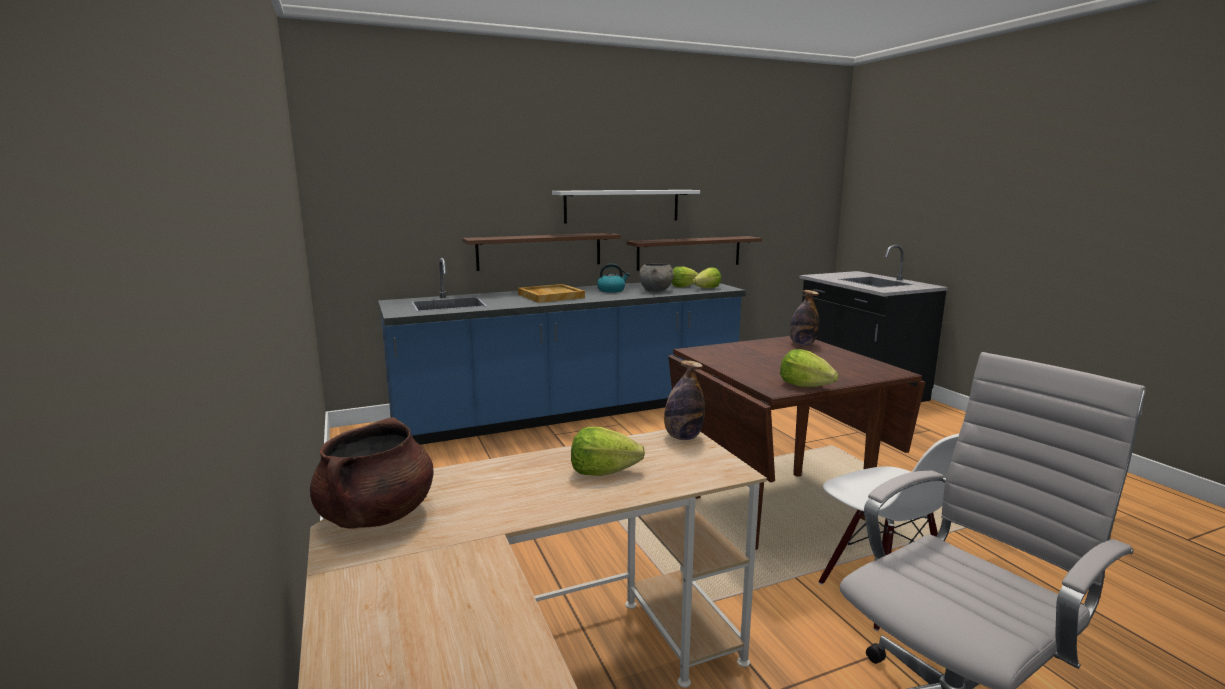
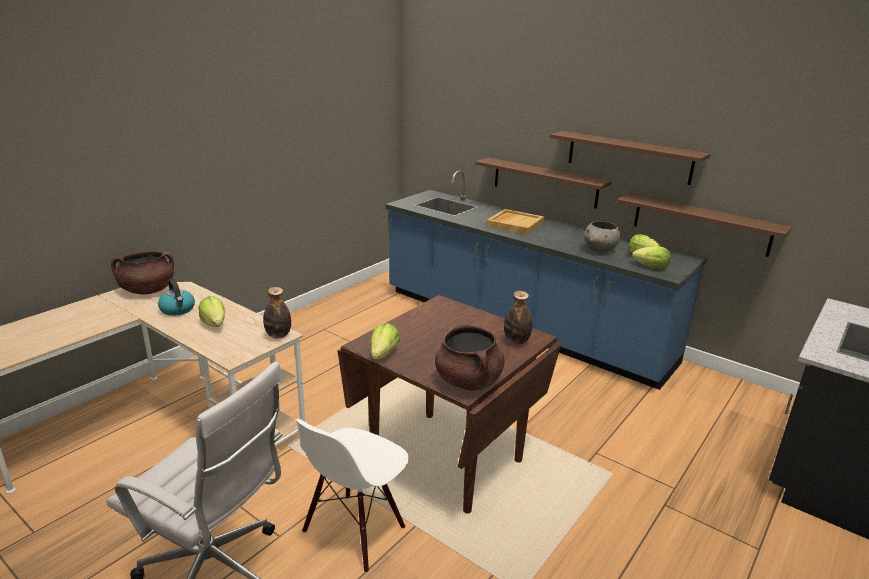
camera: 60 degrees right, 10 degrees up
white shelf [552,190,700,224] -> brown shelf [550,131,710,185]
kettle [597,264,630,292] -> kettle moved to [158,279,195,316]
none -> brown cooking pot [435,323,504,391]

